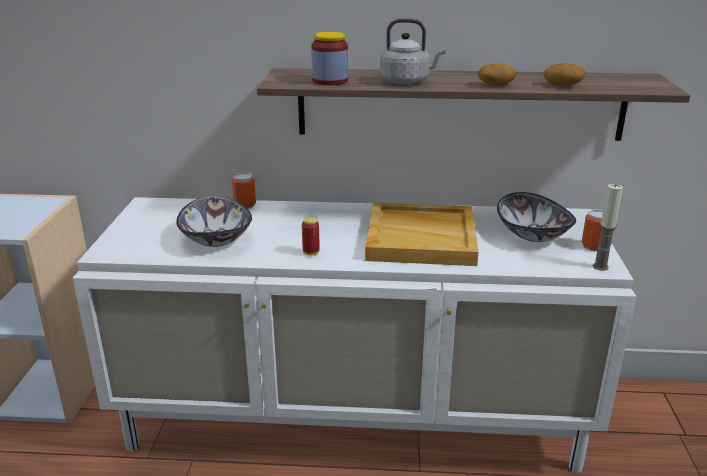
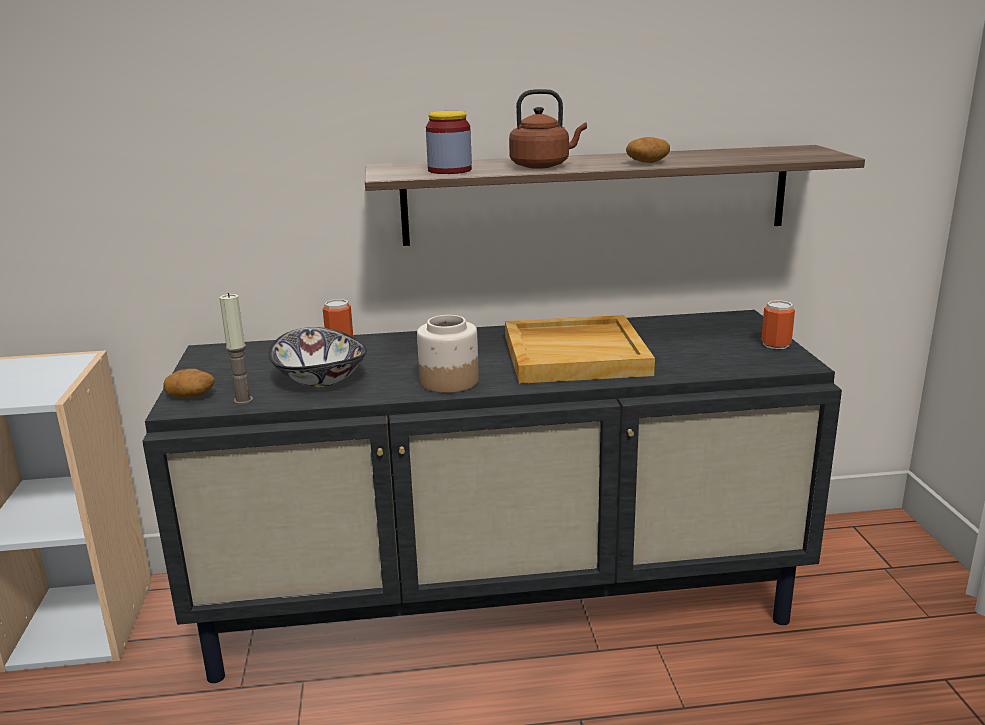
camera: 10 degrees left, 5 degrees down
white cabinet [73,197,636,473] -> black cabinet [142,310,842,683]
can [302,217,320,255] -> jar [417,315,479,393]
grey kettle [380,18,446,85] -> brown kettle [509,89,587,169]
bowl [497,192,576,242] -> none
potato [543,63,586,86] -> potato moved to [163,369,215,397]
candle [593,184,623,271] -> candle moved to [219,293,253,404]

